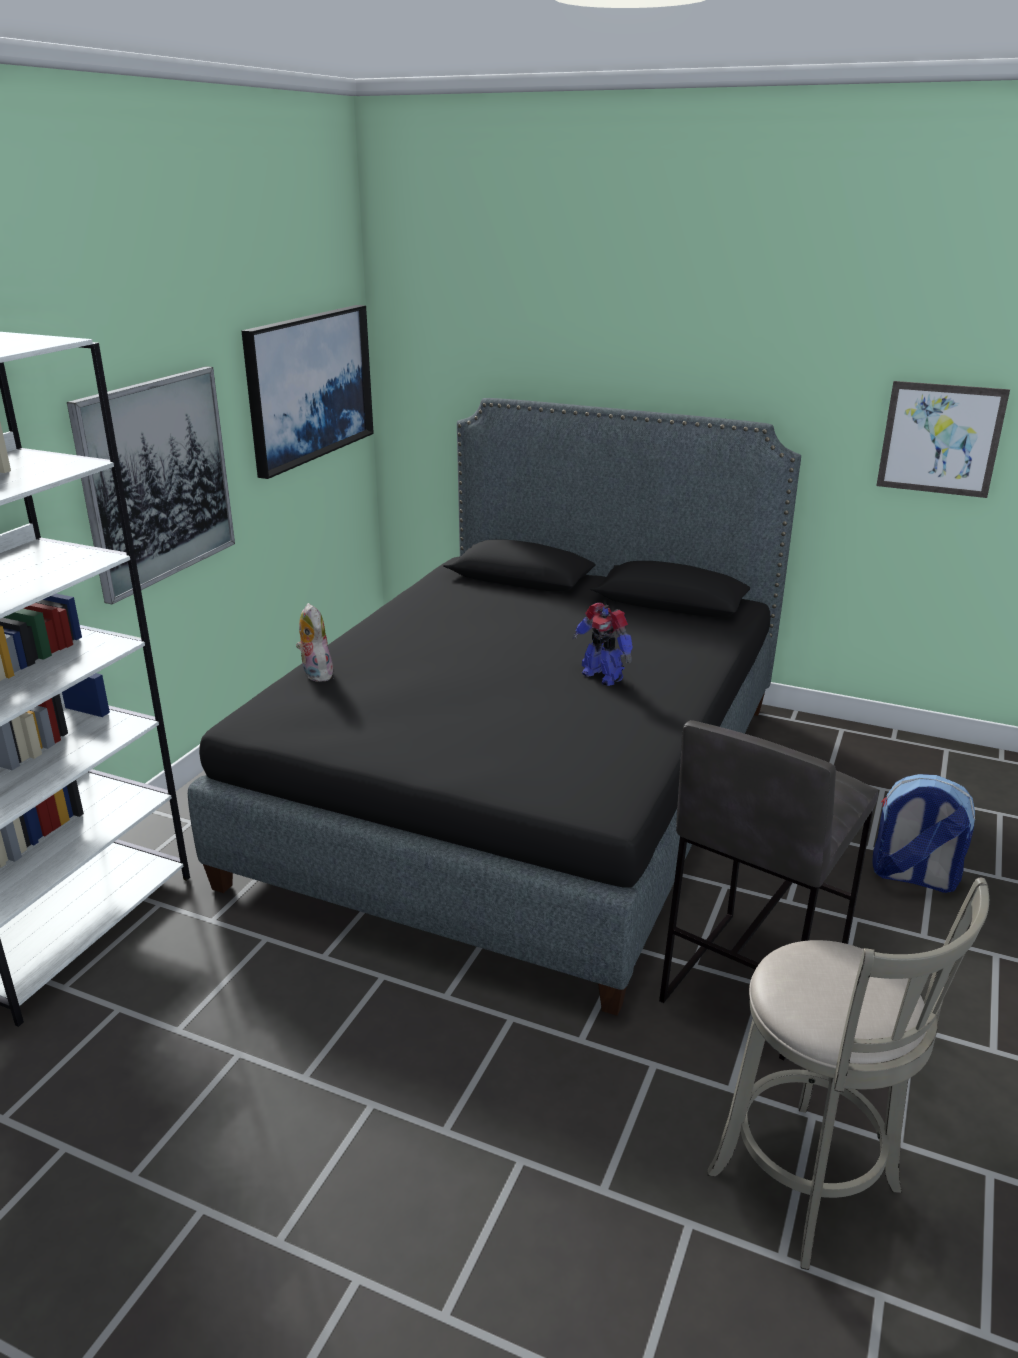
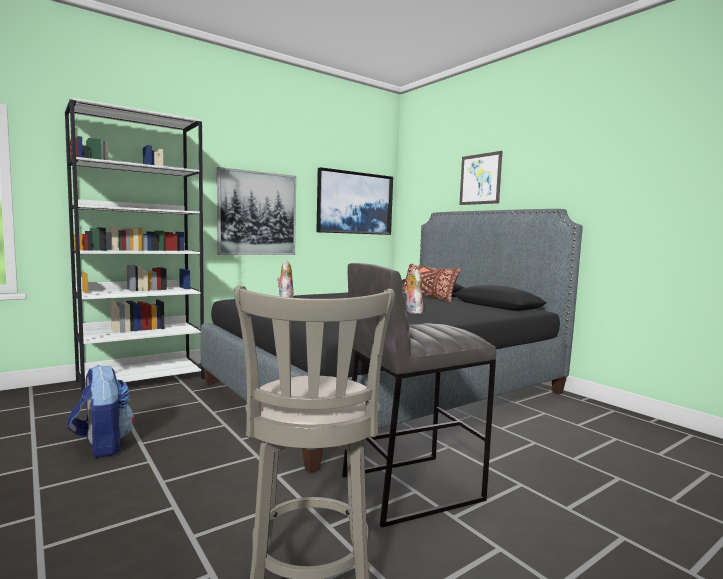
camera: 30 degrees right, 20 degrees down
toy robot [572,603,633,686] -> plush toy [404,269,423,314]
backpack [872,774,975,893] -> backpack moved to [67,365,134,458]
picture [876,381,1010,498] -> picture moved to [459,151,502,205]
none -> brown pillow [402,264,461,303]

